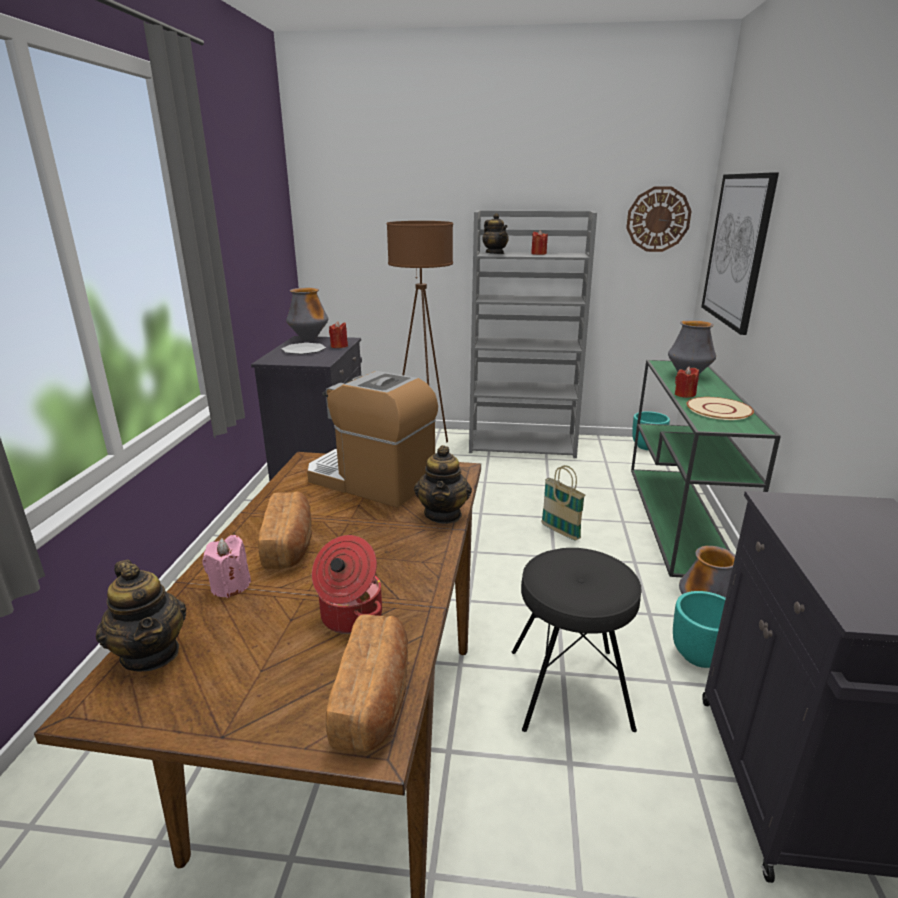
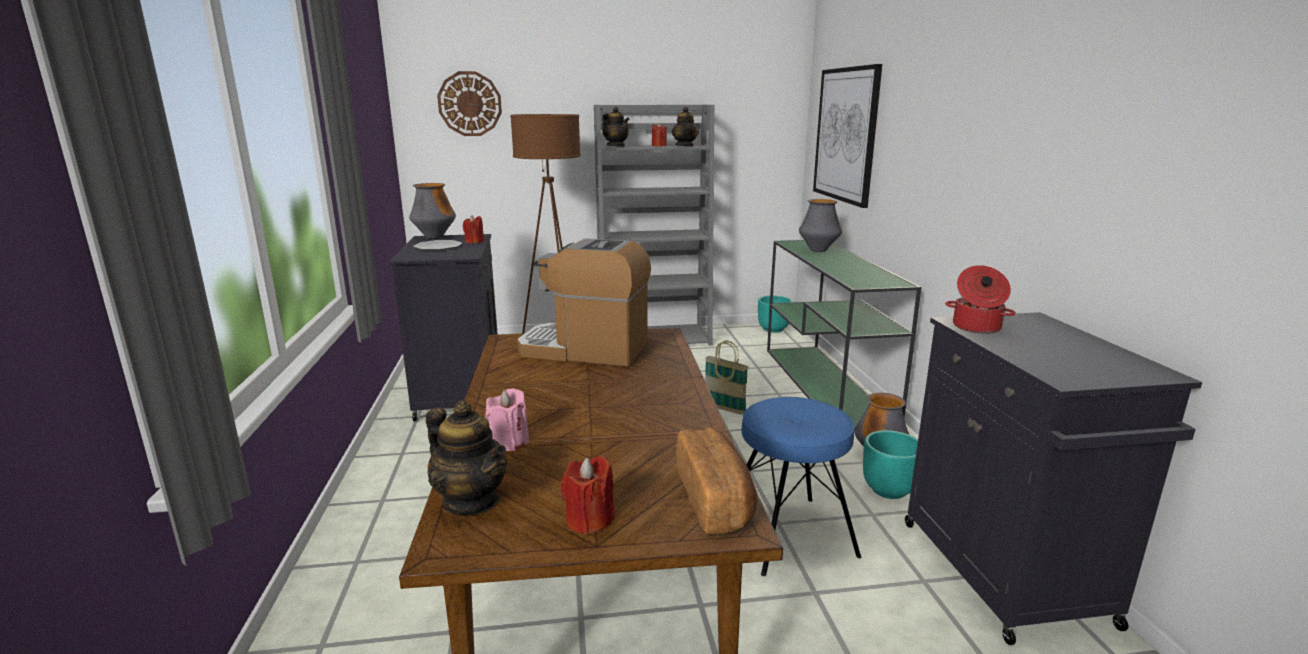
camera: 15 degrees left, 5 degrees down
bread [258,491,312,569] -> none
cooking pot [312,535,382,634] -> cooking pot moved to [945,265,1016,334]
teapot [414,445,472,524] -> teapot moved to [671,107,699,147]
black stool [512,548,642,732] -> blue stool [742,397,861,576]
wall clock [626,186,692,252] -> wall clock moved to [437,71,502,136]
red candle [675,367,699,398] -> red candle moved to [561,456,615,535]
beige plate [686,397,754,420] -> none

